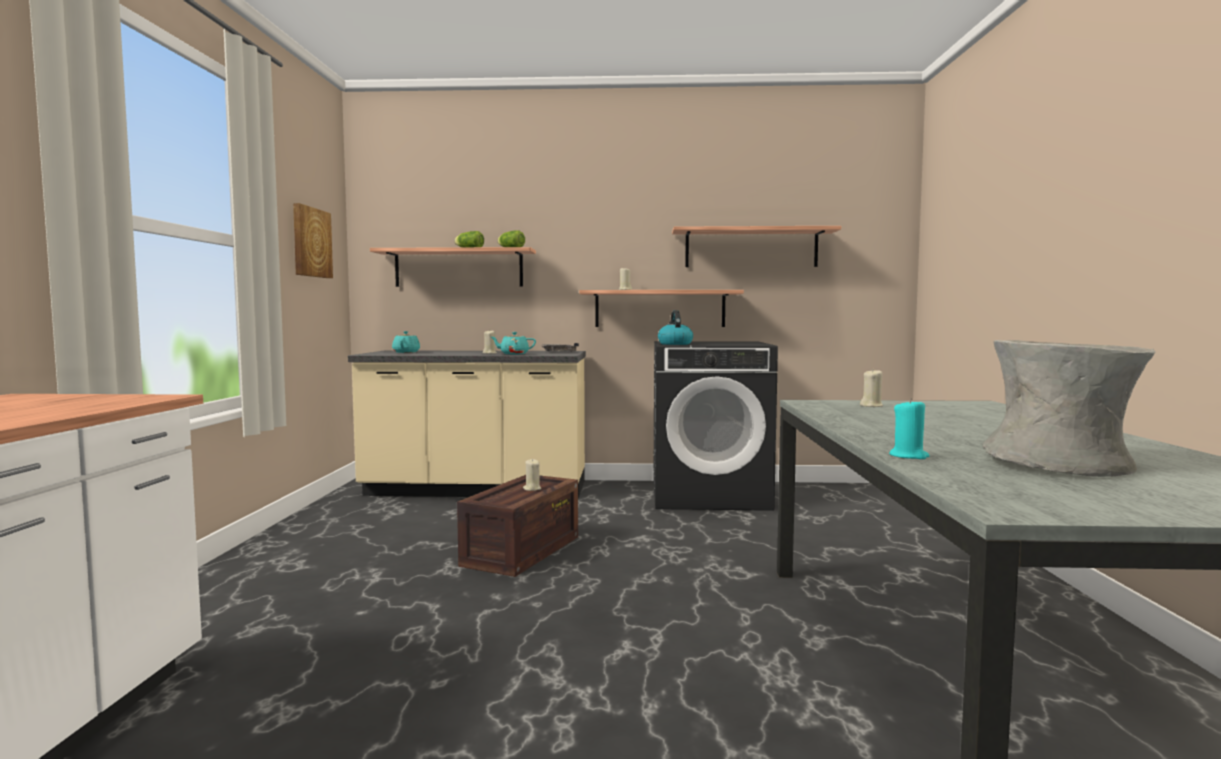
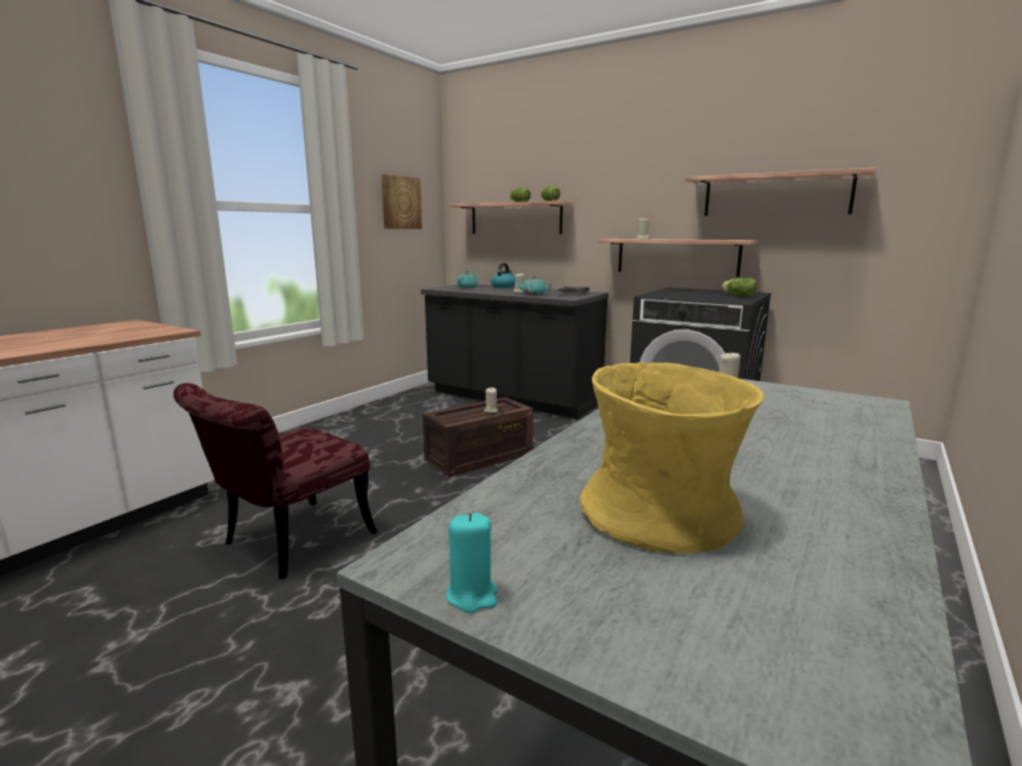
camera: 30 degrees right, 10 degrees up
beige counter [348,351,586,498] -> black counter [421,284,609,419]
kettle [658,310,693,345] -> kettle moved to [491,263,515,288]
turquoise candle [889,398,929,459] -> turquoise candle moved to [446,513,497,613]
grey vase [983,340,1155,477] -> yellow vase [580,362,764,553]
none -> red chair [173,383,378,579]
none -> lettuce [722,278,757,297]

